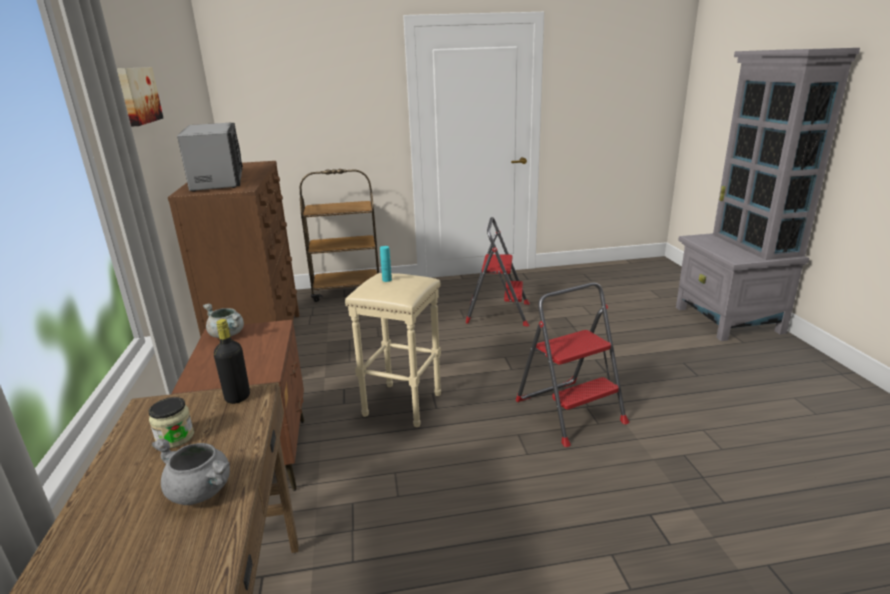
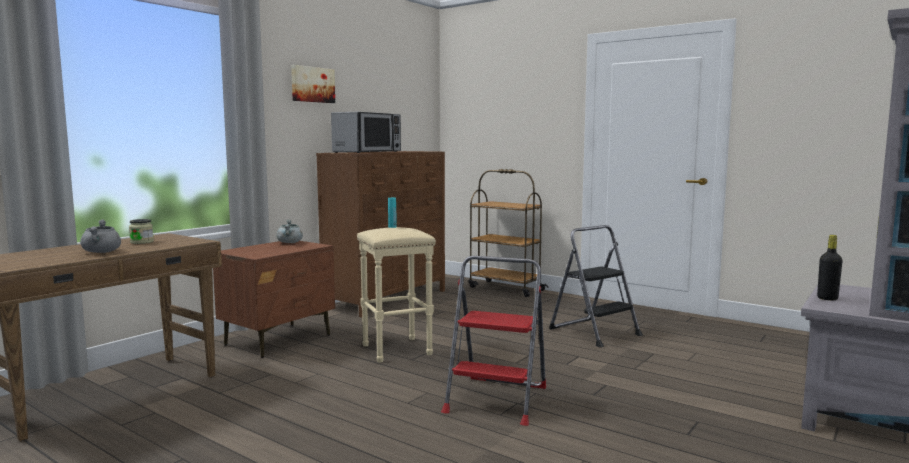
camera: 45 degrees right, 15 degrees down
black bottle [214,319,250,404] -> black bottle moved to [817,235,842,300]
red step ladder [466,217,530,326] -> black step ladder [549,225,643,347]

